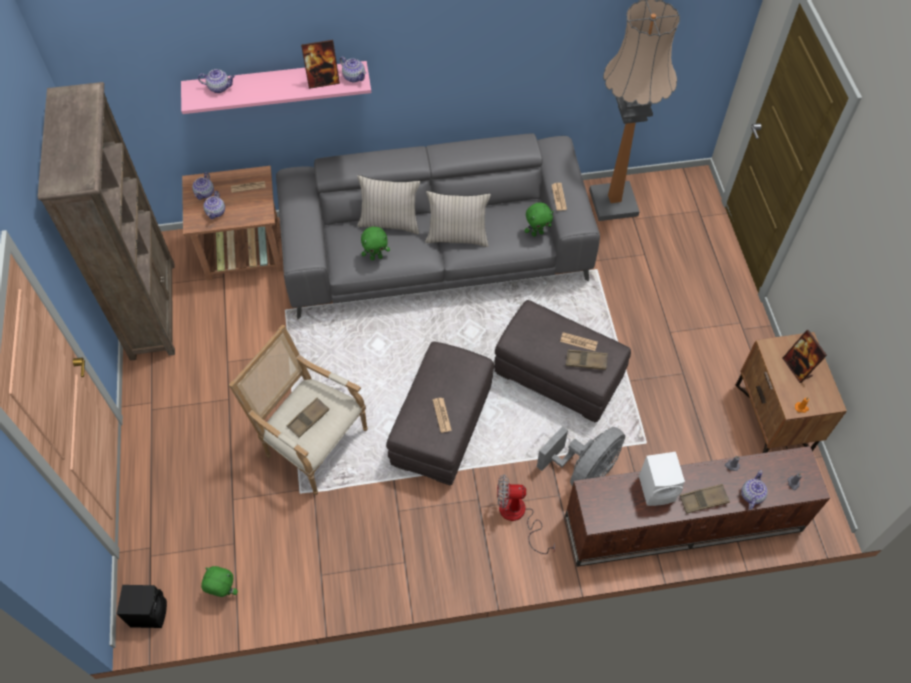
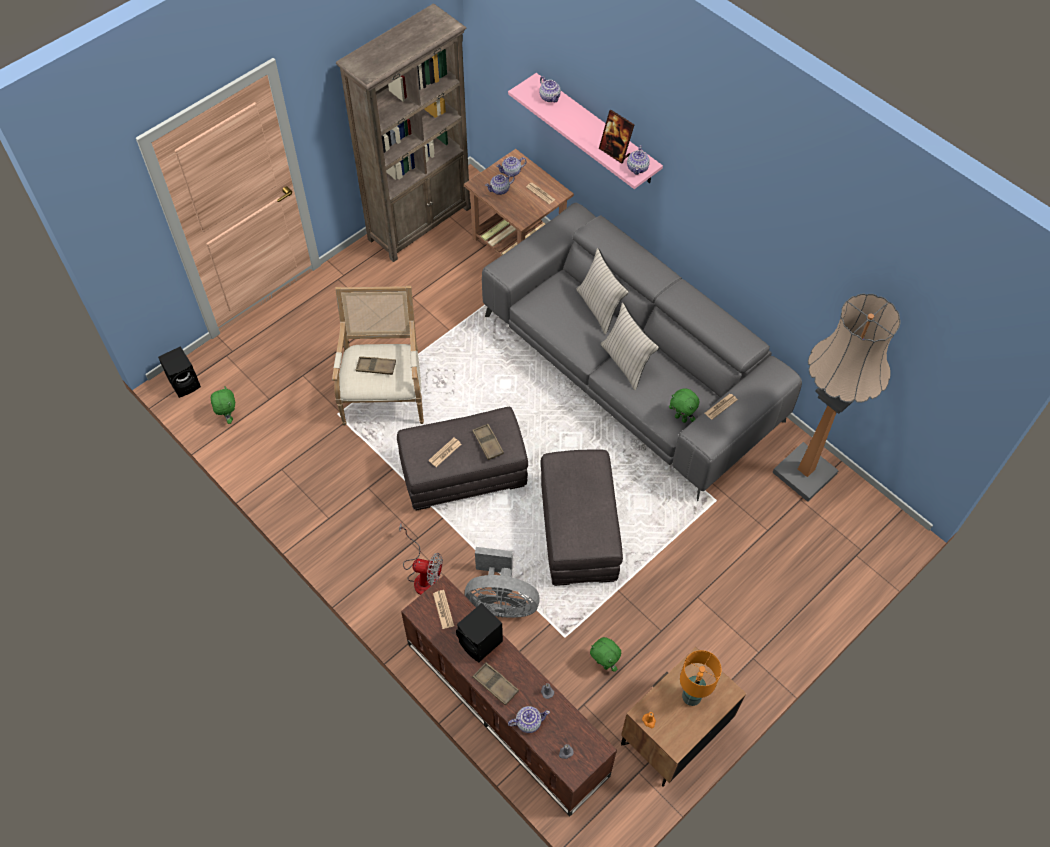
camera: 55 degrees right, 0 degrees up
green plush toy [361,227,390,260] -> green plush toy moved to [590,637,621,672]
fan [497,474,555,554] -> fan turned 135 degrees clockwise [399,523,443,595]
newspaper [560,332,598,351] -> newspaper moved to [433,590,454,629]
brown tray [566,350,608,370] -> brown tray moved to [472,424,504,460]
white speaker [639,452,685,506] -> black speaker [456,603,503,662]
picture frame [783,330,827,383] -> orange table lamp [680,650,722,706]

